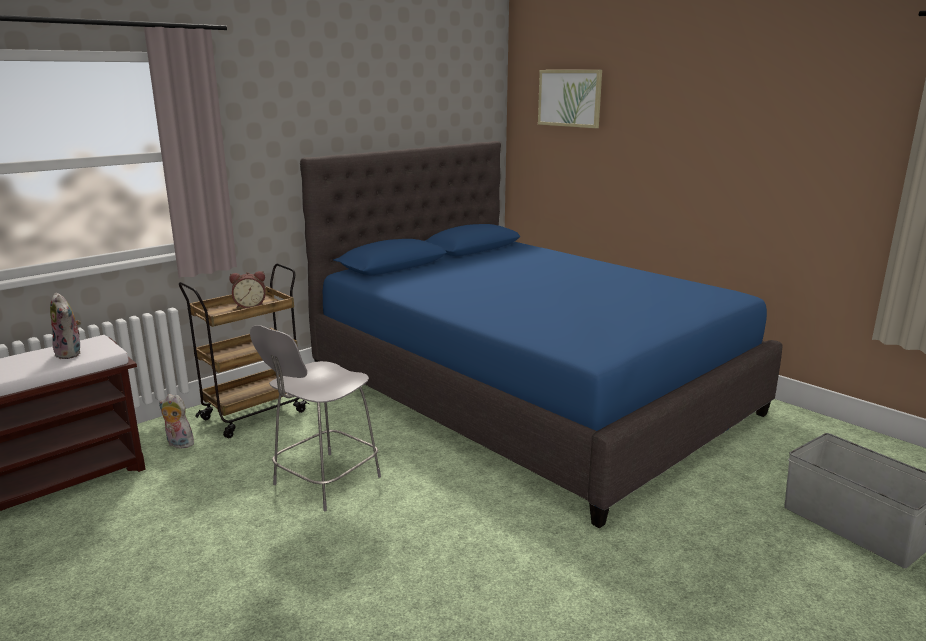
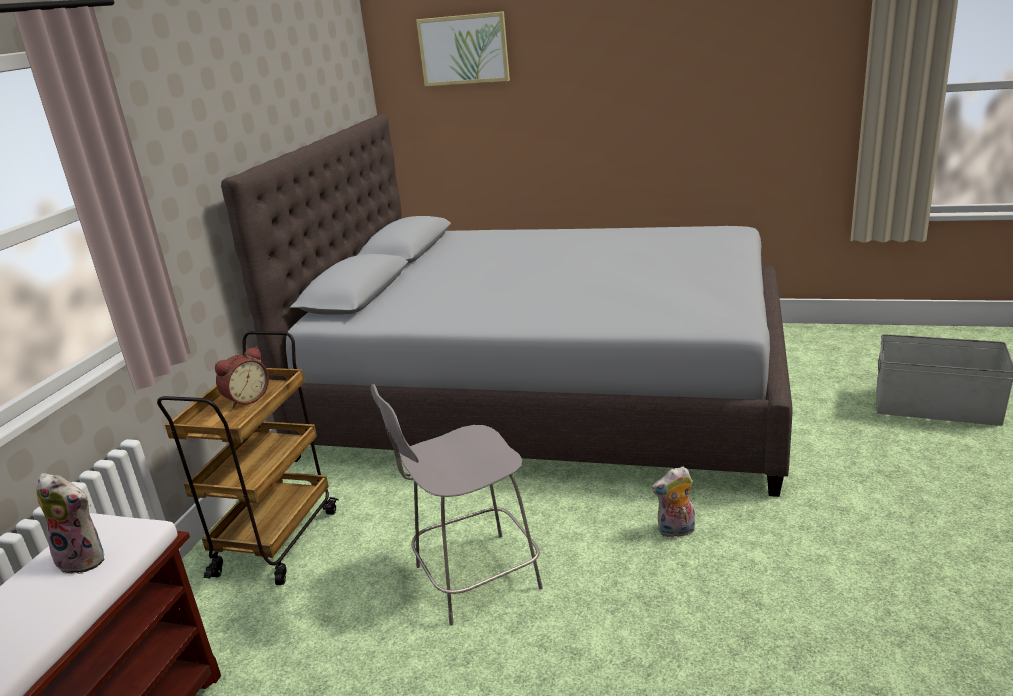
camera: 30 degrees left, 5 degrees up
plush toy [159,394,194,449] -> plush toy moved to [651,466,695,538]
grey chair [250,325,381,511] -> grey chair turned 60 degrees clockwise [370,384,543,626]
blue bed [300,141,783,528] -> grey bed [221,114,793,497]

